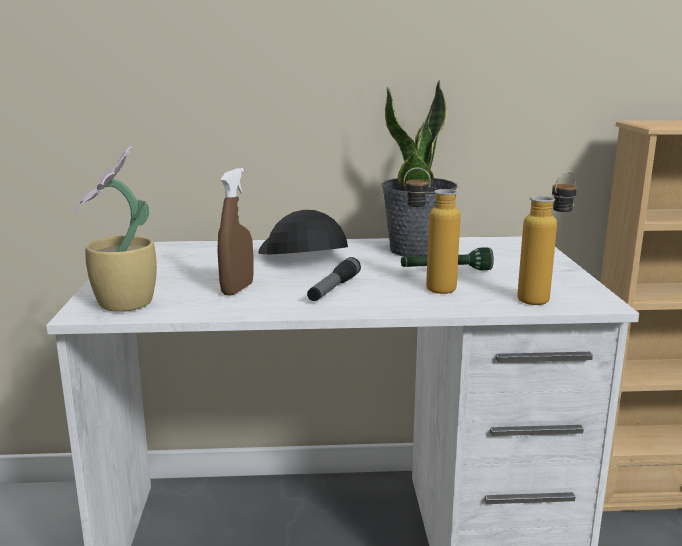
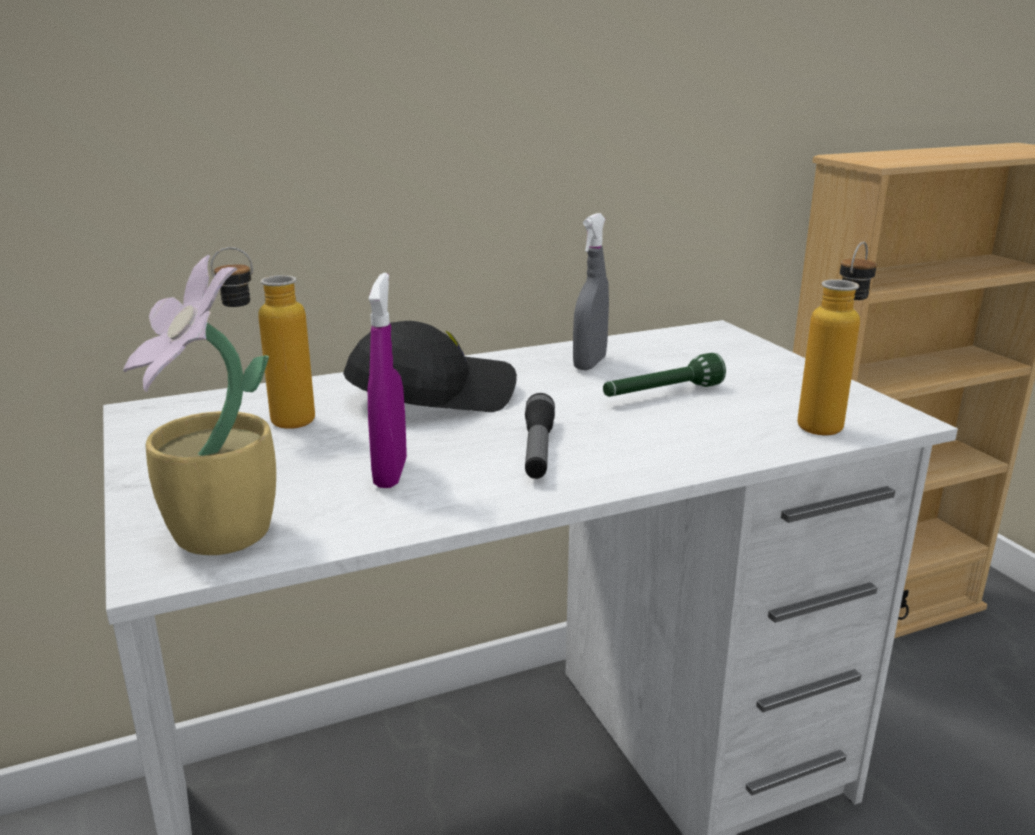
camera: 20 degrees left, 5 degrees up
brown spray bottle [217,168,254,296] -> purple spray bottle [368,273,407,488]
black cap [258,210,348,254] -> black cap turned 105 degrees clockwise [343,321,517,412]
potted plant [382,80,458,257] -> grey spray bottle [573,213,609,370]
bottle [404,167,460,294] -> bottle moved to [210,247,315,429]

